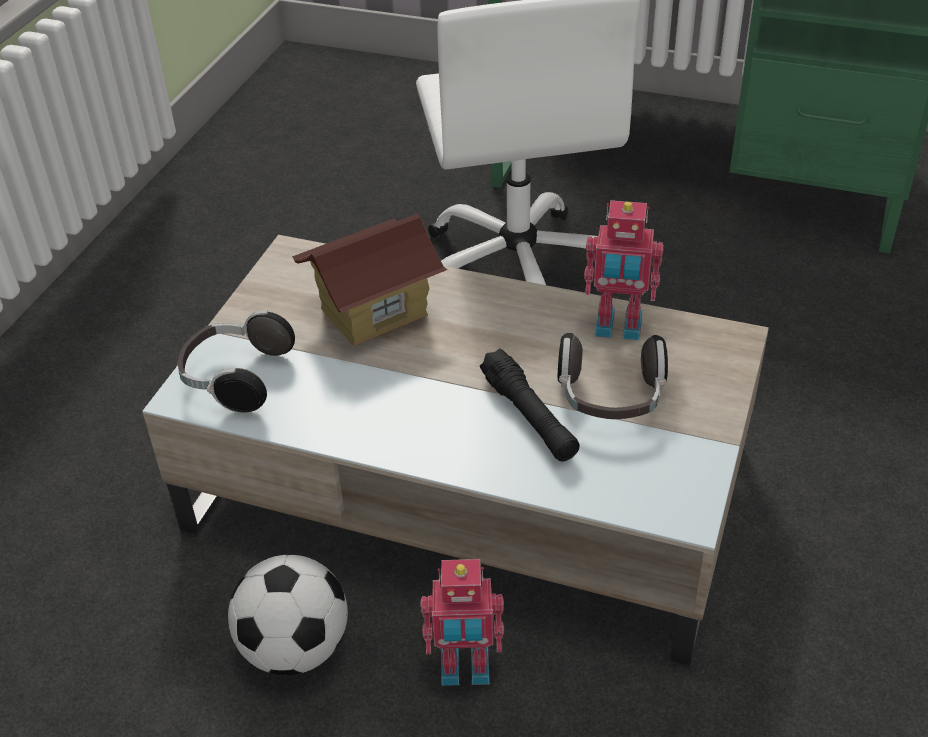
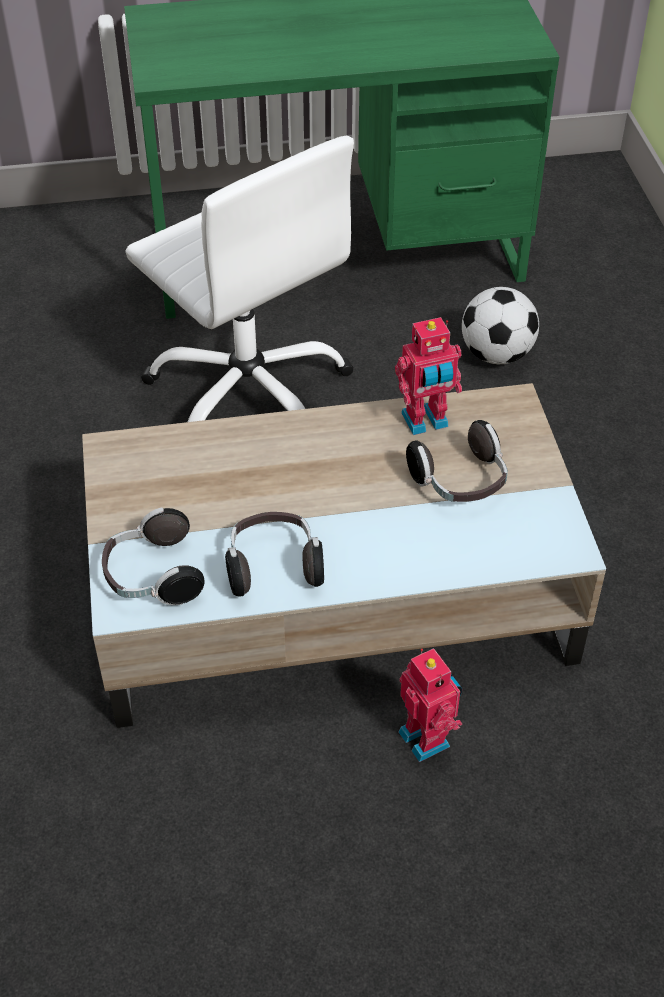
camera: 30 degrees left, 5 degrees up
football [228,554,348,675] -> football moved to [462,287,539,364]
toy house [292,214,447,346] -> none
toy robot [421,559,504,686] -> toy robot turned 90 degrees counterclockwise [399,648,462,762]
black flashlight [480,348,580,462] -> none
none -> headphones [225,512,324,597]

